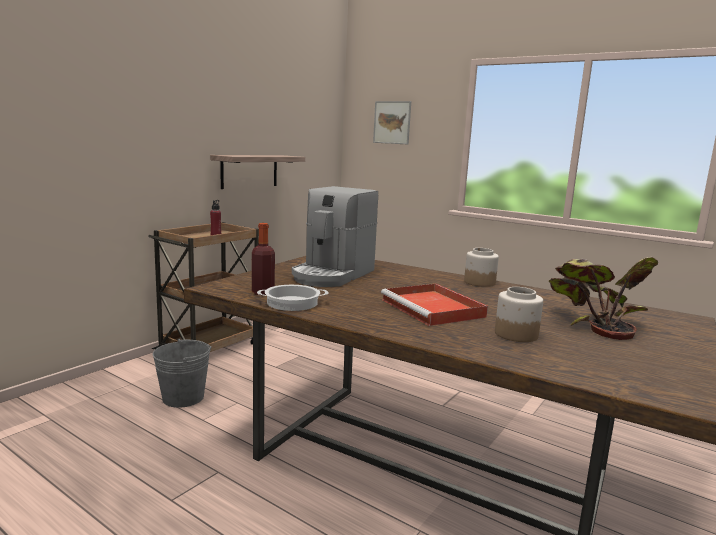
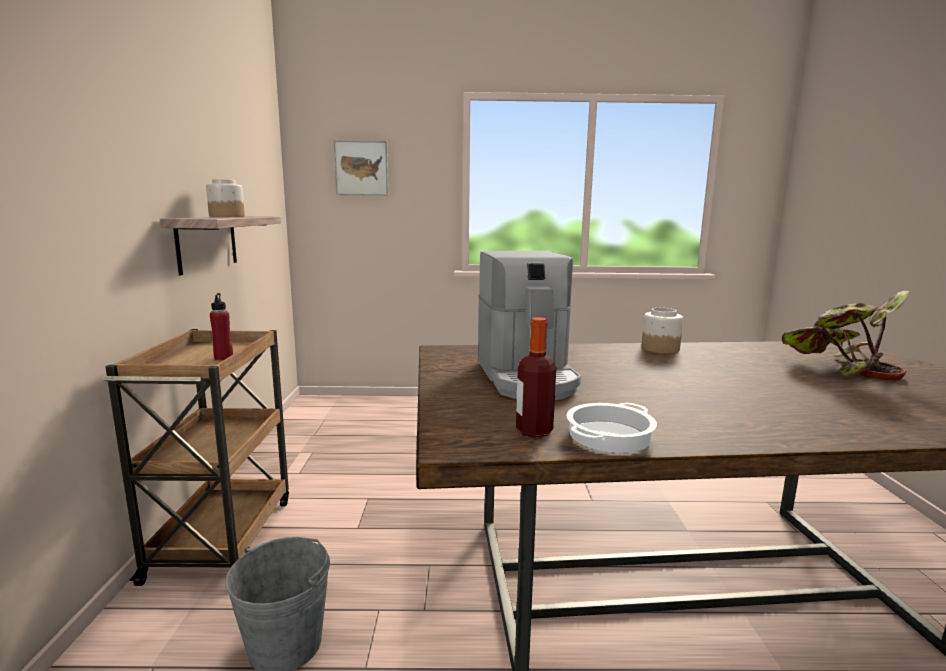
camera: 35 degrees left, 0 degrees up
red tray [381,284,488,326] -> none
jar [495,287,543,342] -> jar moved to [206,179,245,217]

